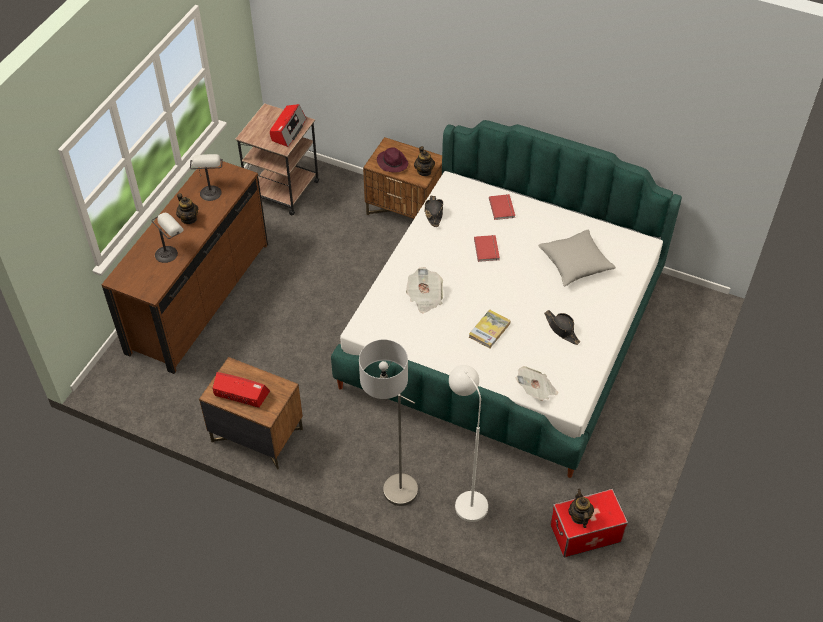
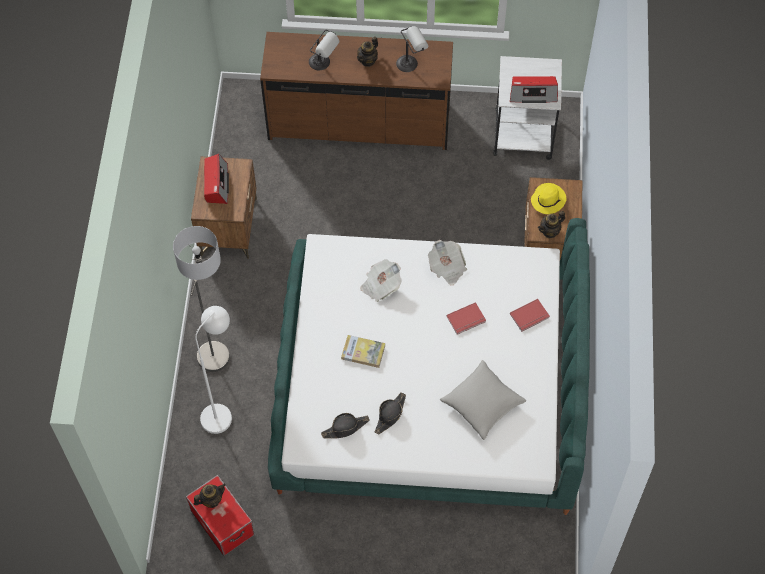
camera: 70 degrees right, 10 degrees up
brown cart [235,103,319,215] -> white cart [494,56,562,160]
purple hat [377,147,408,173] -> yellow hat [531,183,567,214]
black hat [424,195,443,227] -> black hat moved to [321,413,369,439]
newspaper [515,366,558,401] -> newspaper moved to [428,240,467,285]

